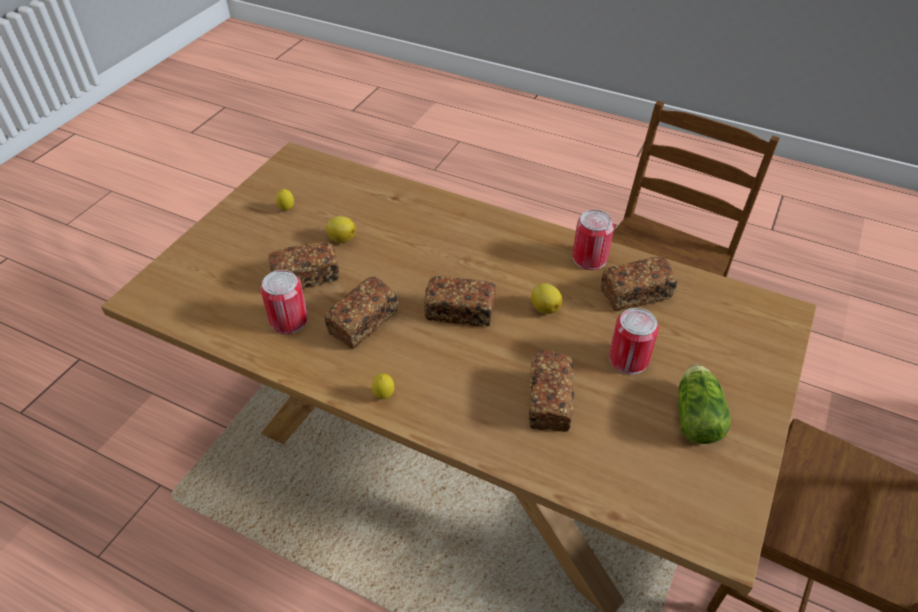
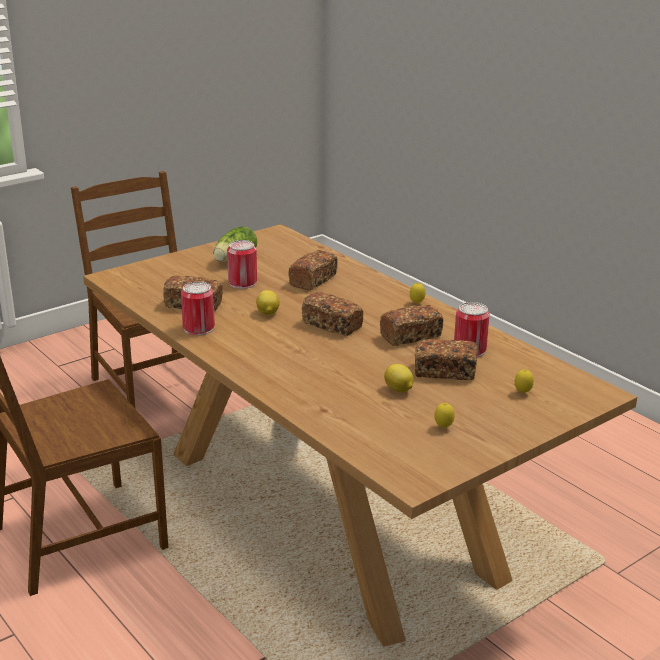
camera: 155 degrees left, 20 degrees down
none -> lemon [515,369,534,393]

